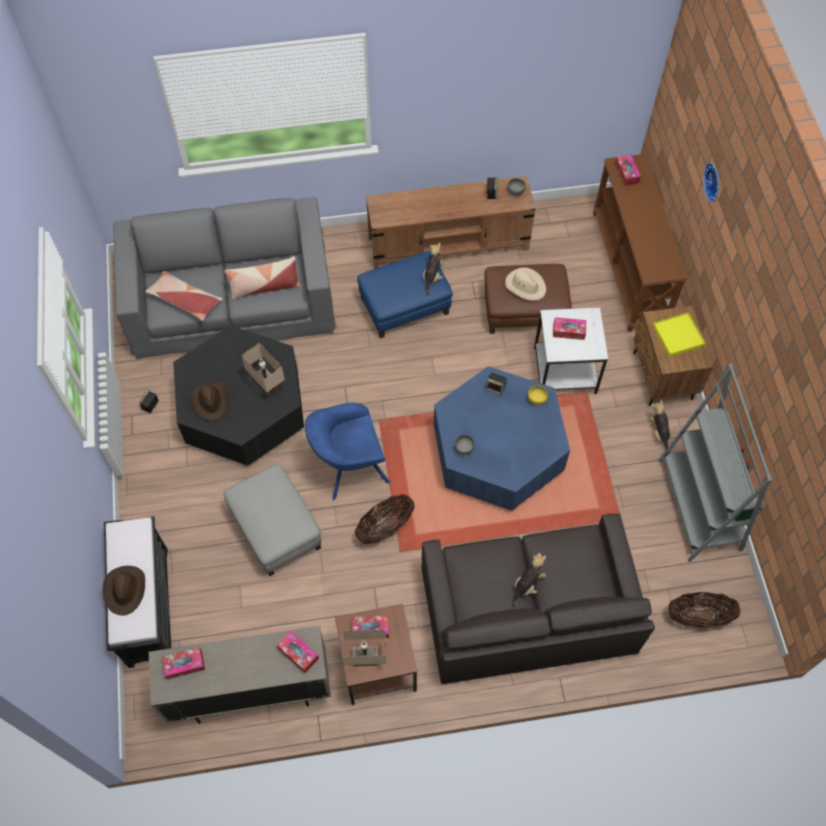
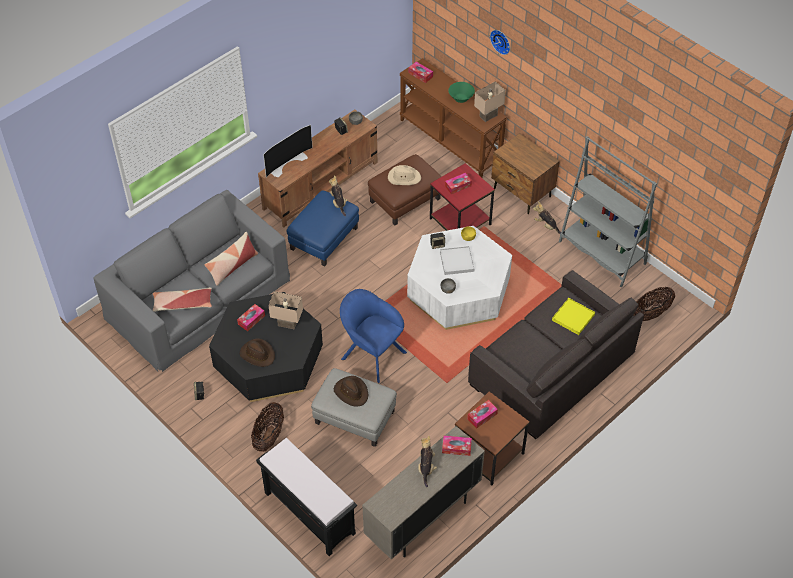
camera: 35 degrees left, 10 degrees down
brown hat [103,566,145,616] -> brown hat moved to [334,376,368,407]
tissue box [162,647,205,680] -> tissue box moved to [237,304,265,331]
blue armchair [305,403,390,500] -> blue armchair turned 90 degrees clockwise [340,289,407,383]
beige table lamp [342,630,386,666] -> beige table lamp moved to [474,81,506,122]
basket [355,494,415,544] -> basket moved to [251,402,284,452]
blue coffee table [434,366,570,511] -> white coffee table [407,226,512,330]
plush toy [512,553,546,607] -> plush toy moved to [418,436,437,487]
white side table [534,308,608,394] -> red side table [430,163,495,231]
yellow tray [653,312,705,357] -> yellow tray moved to [552,298,595,335]
none -> television [263,125,313,178]
none -> white tray [440,246,474,275]
none -> green bowl [448,82,475,103]

